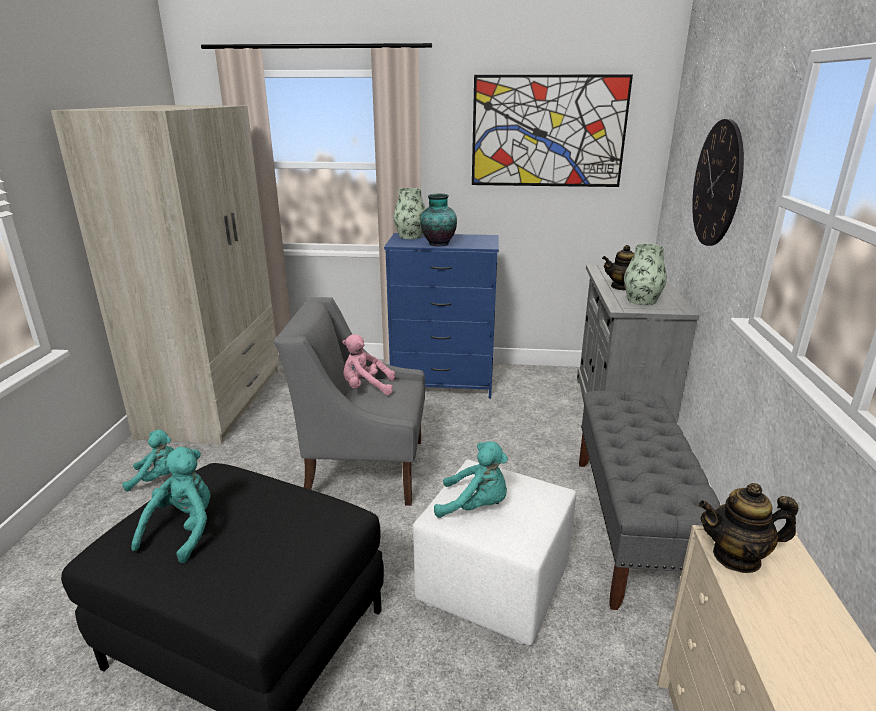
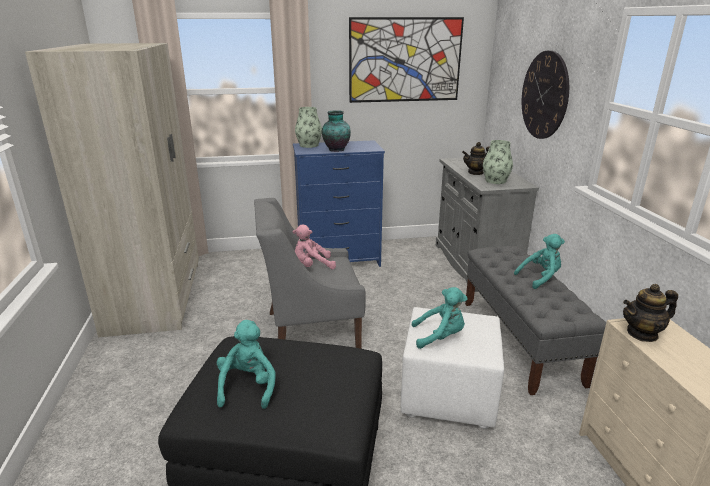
camera: 15 degrees left, 0 degrees up
turquoise plush toy [122,430,174,492] -> turquoise plush toy moved to [514,234,565,289]

